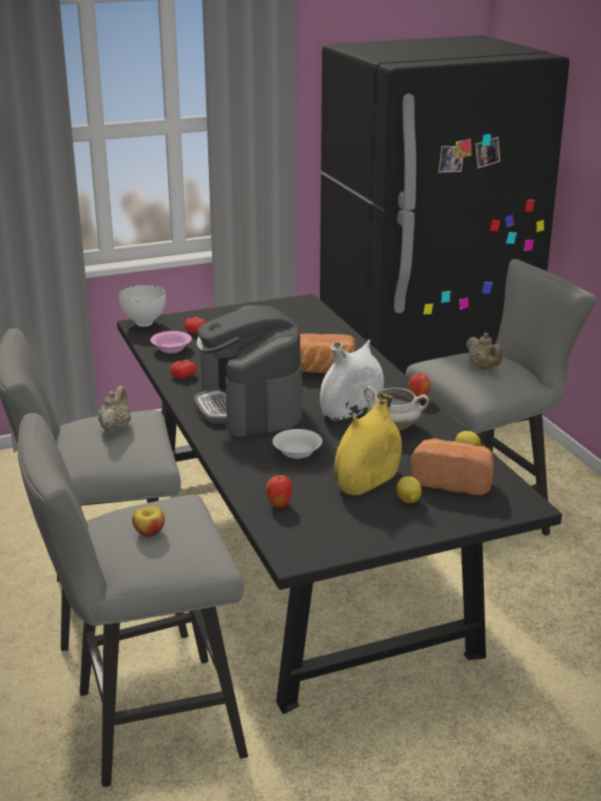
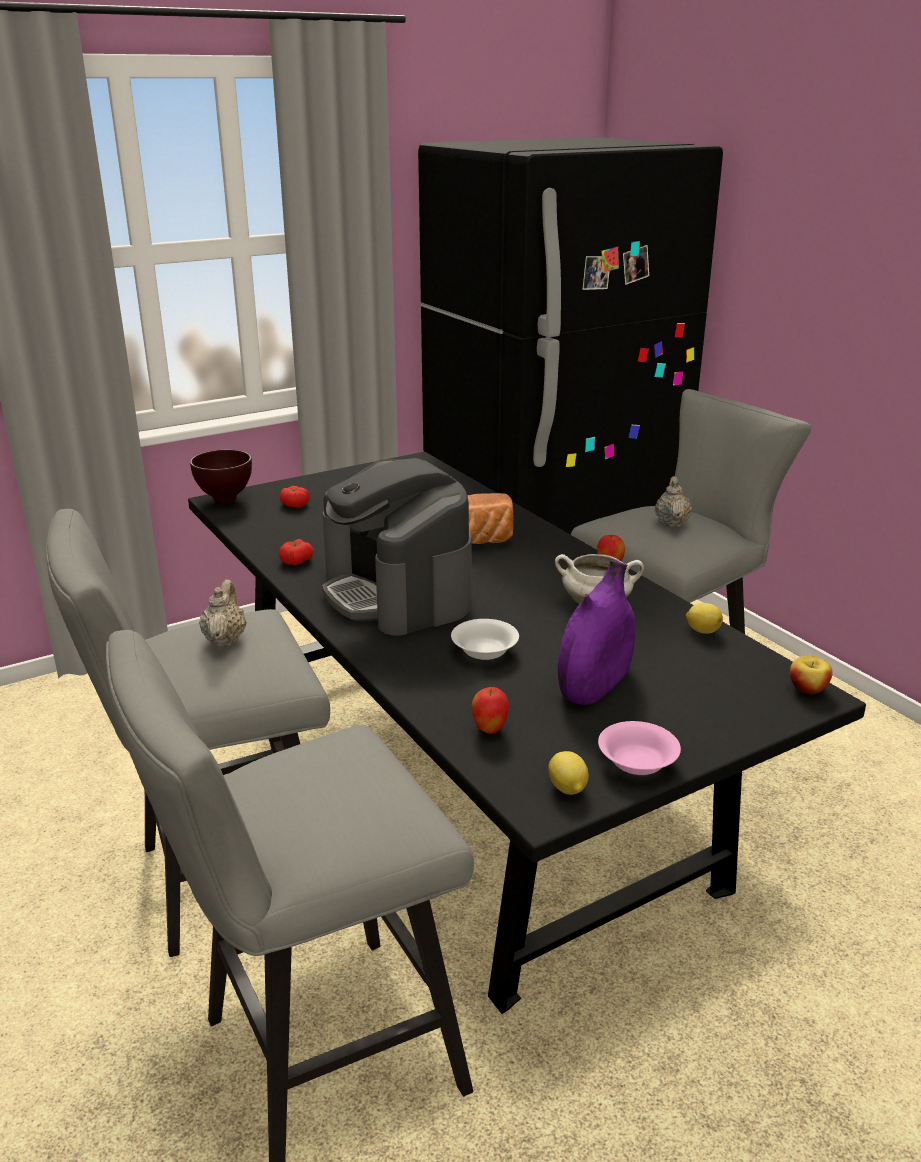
camera: 10 degrees left, 0 degrees up
white bowl [119,285,166,327] -> brown bowl [190,449,252,503]
apple [132,506,165,537] -> apple moved to [790,655,832,694]
pink bowl [150,331,192,353] -> pink bowl moved to [598,721,681,775]
white vase [320,339,384,421] -> none
yellow vase [334,393,402,495] -> purple vase [558,560,636,705]
lemon [397,476,422,503] -> lemon moved to [548,751,589,795]
bread [411,438,494,495] -> none
beige teapot [466,333,502,369] -> beige teapot turned 135 degrees counterclockwise [655,476,692,527]

